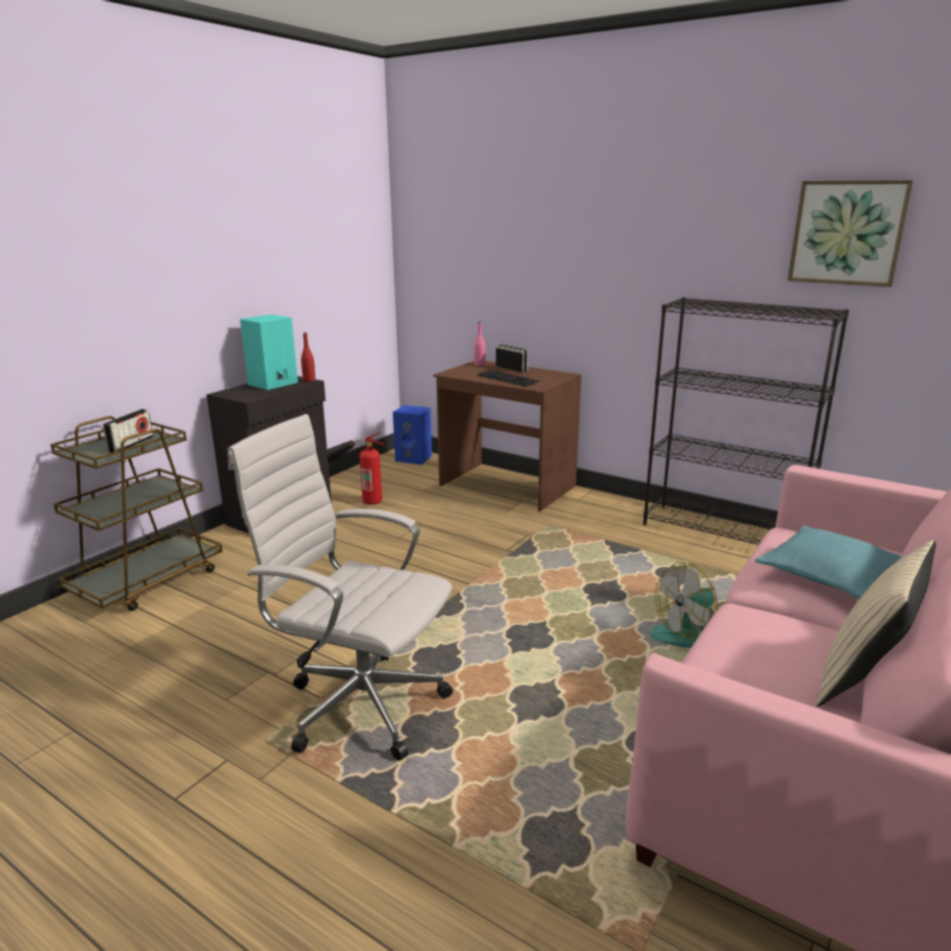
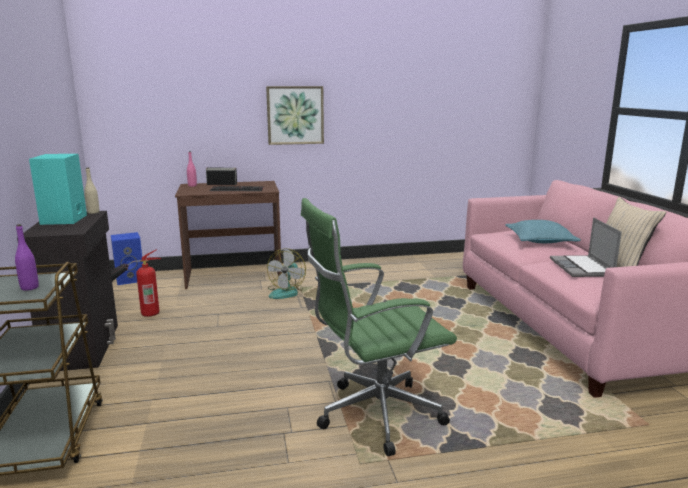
camera: 45 degrees left, 5 degrees down
radio [103,409,153,453] -> purple bottle [15,224,39,291]
white office chair [228,414,453,760] -> green office chair [301,198,457,456]
red bottle [301,333,315,382] -> beige bottle [84,167,99,214]
black bookcase [643,297,849,545] -> none
fan [650,562,717,648] -> fan moved to [267,248,306,299]
picture [787,180,914,287] -> picture moved to [266,86,324,145]
none -> laptop [550,217,622,277]

